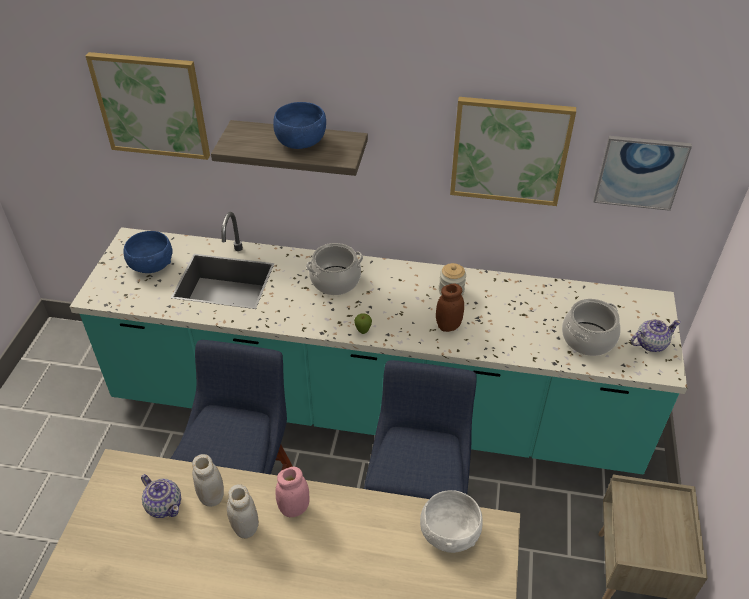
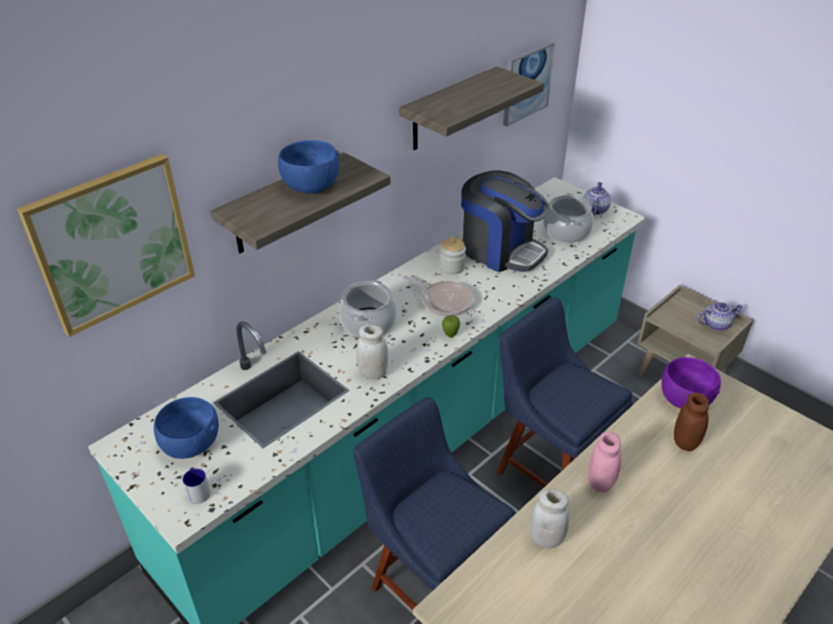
camera: 55 degrees left, 5 degrees down
teapot [141,474,181,518] -> teapot moved to [697,302,743,331]
white jar [227,484,259,538] -> white jar moved to [356,324,388,380]
white bowl [420,490,483,553] -> purple bowl [662,357,721,408]
brown jar [436,284,464,332] -> brown jar moved to [674,392,709,451]
picture [450,97,576,206] -> shelf [399,66,544,150]
none -> mug [183,468,210,504]
none -> frying pan [403,276,475,316]
none -> coffee machine [461,171,550,272]

